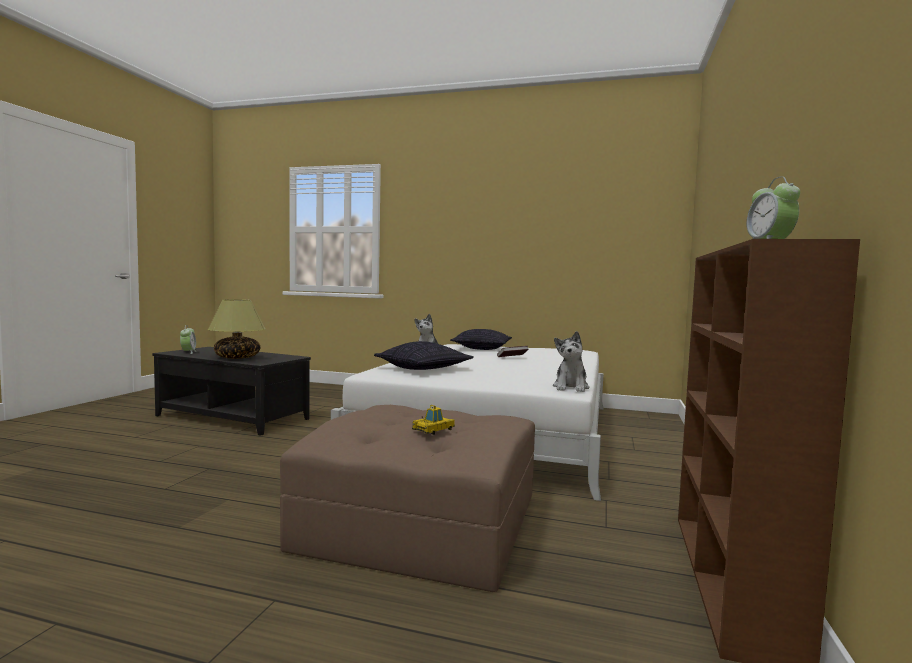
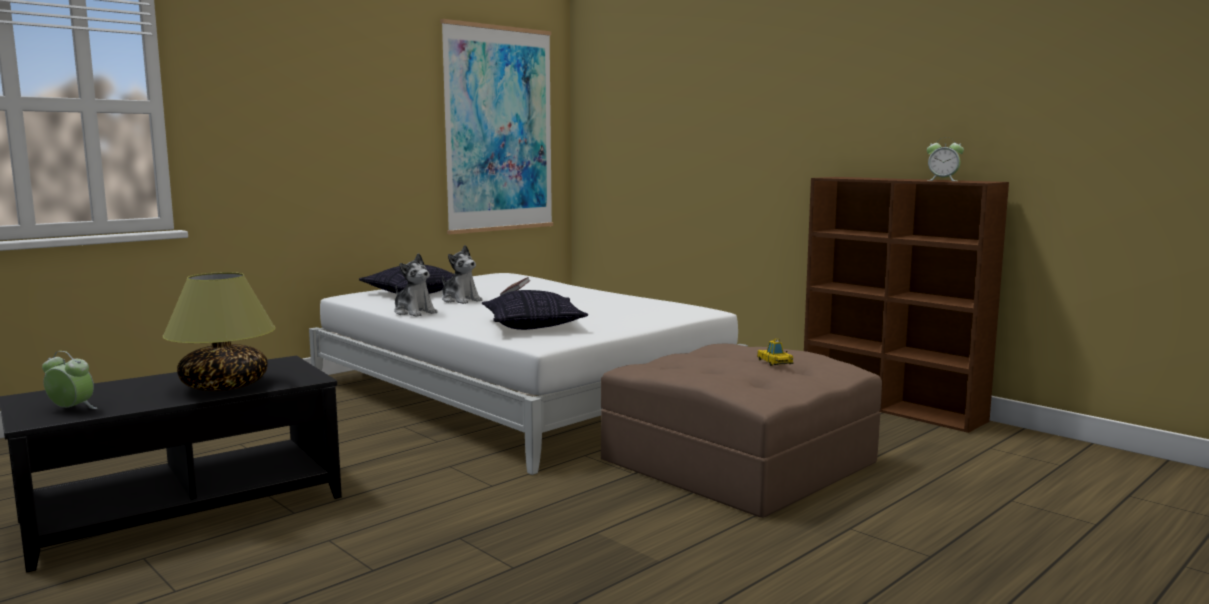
camera: 60 degrees left, 5 degrees up
plush toy [553,331,590,392] -> plush toy moved to [442,245,482,304]
none -> picture [440,19,553,234]

